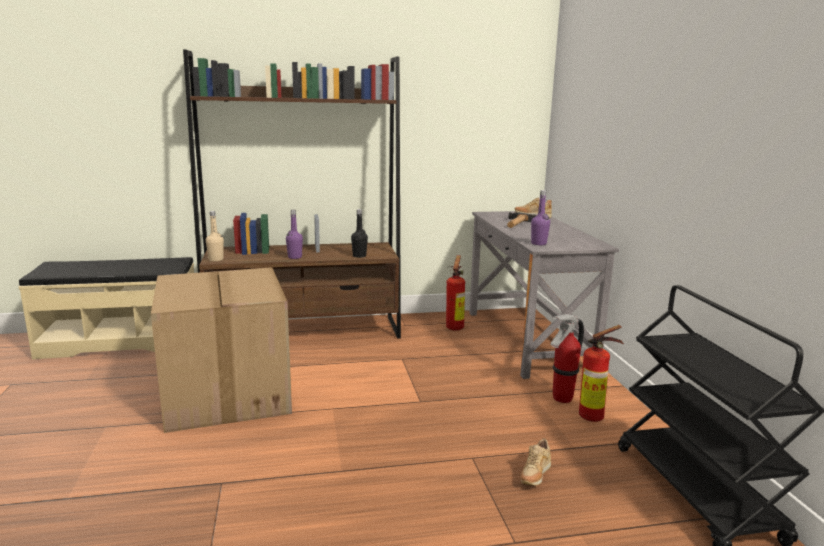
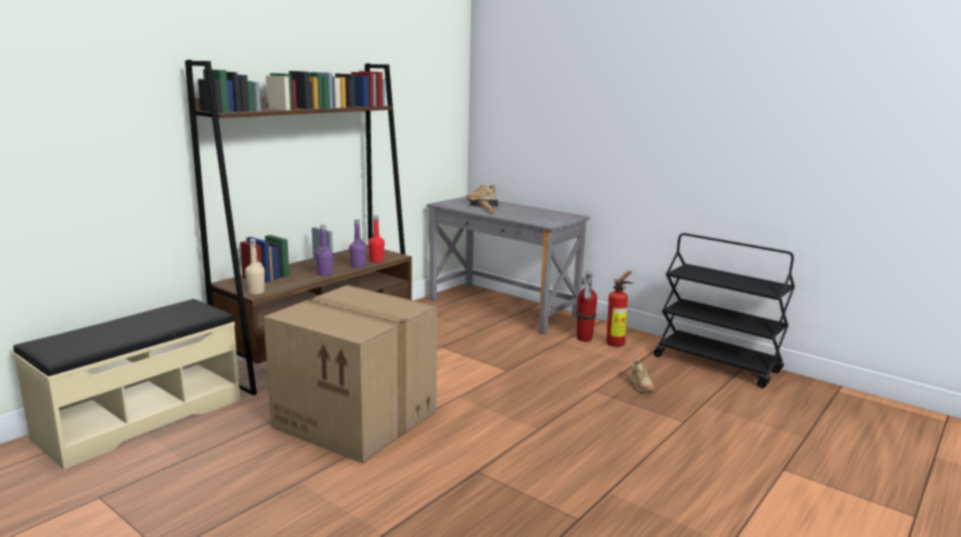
camera: 40 degrees left, 0 degrees up
black bottle [351,209,368,258] -> red bottle [368,215,385,263]
fire extinguisher [446,256,465,331] -> none
purple bottle [531,190,550,245] -> purple bottle moved to [349,219,366,268]

